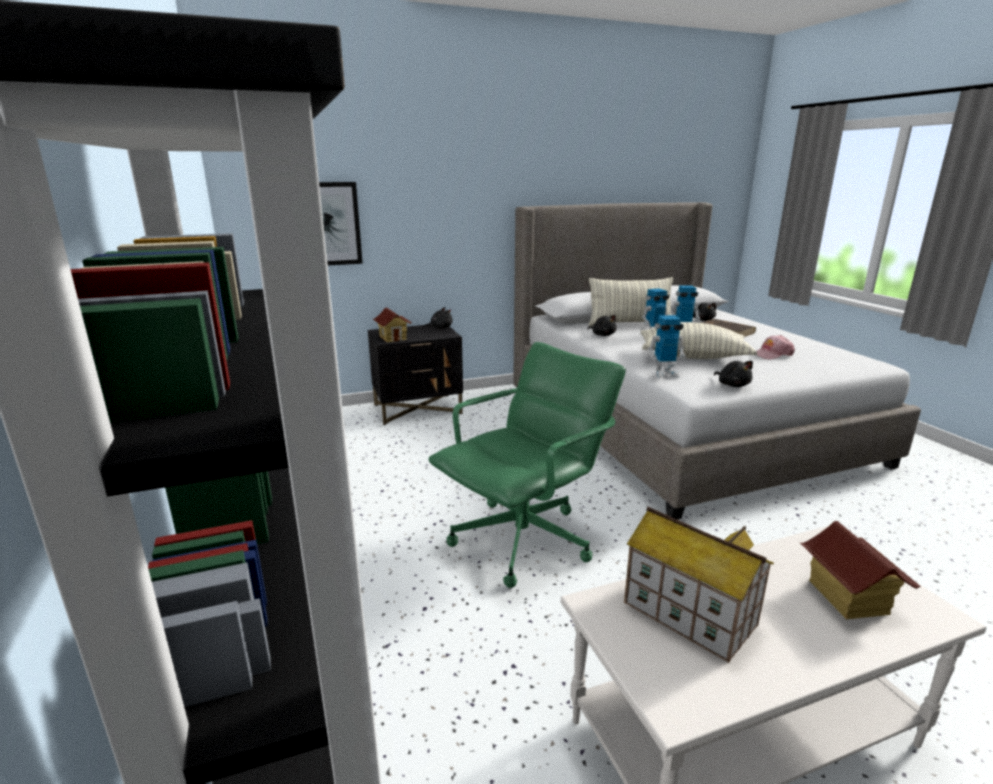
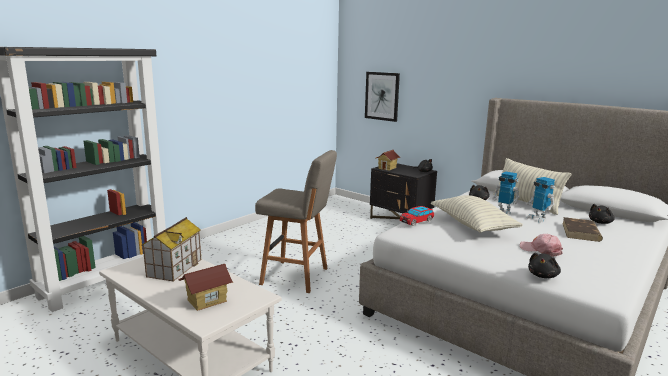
camera: 60 degrees right, 5 degrees down
green office chair [428,342,626,588] -> grey stool [255,150,337,293]
toy robot [648,315,686,378] -> toy car [400,206,434,226]
black plush toy [714,361,753,387] -> black plush toy moved to [528,252,561,278]

